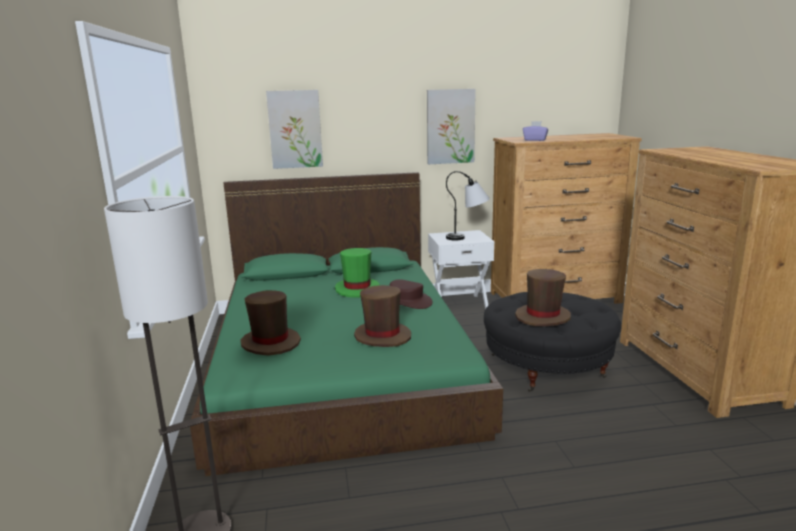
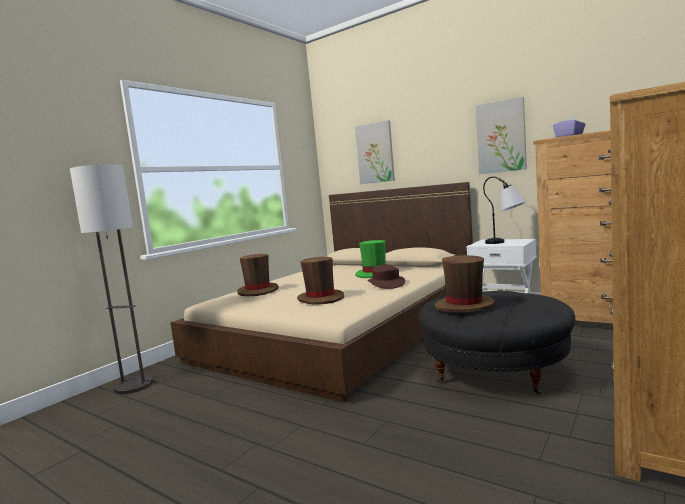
camera: 45 degrees right, 10 degrees down
green bed [190,172,503,476] -> beige bed [170,182,473,402]

